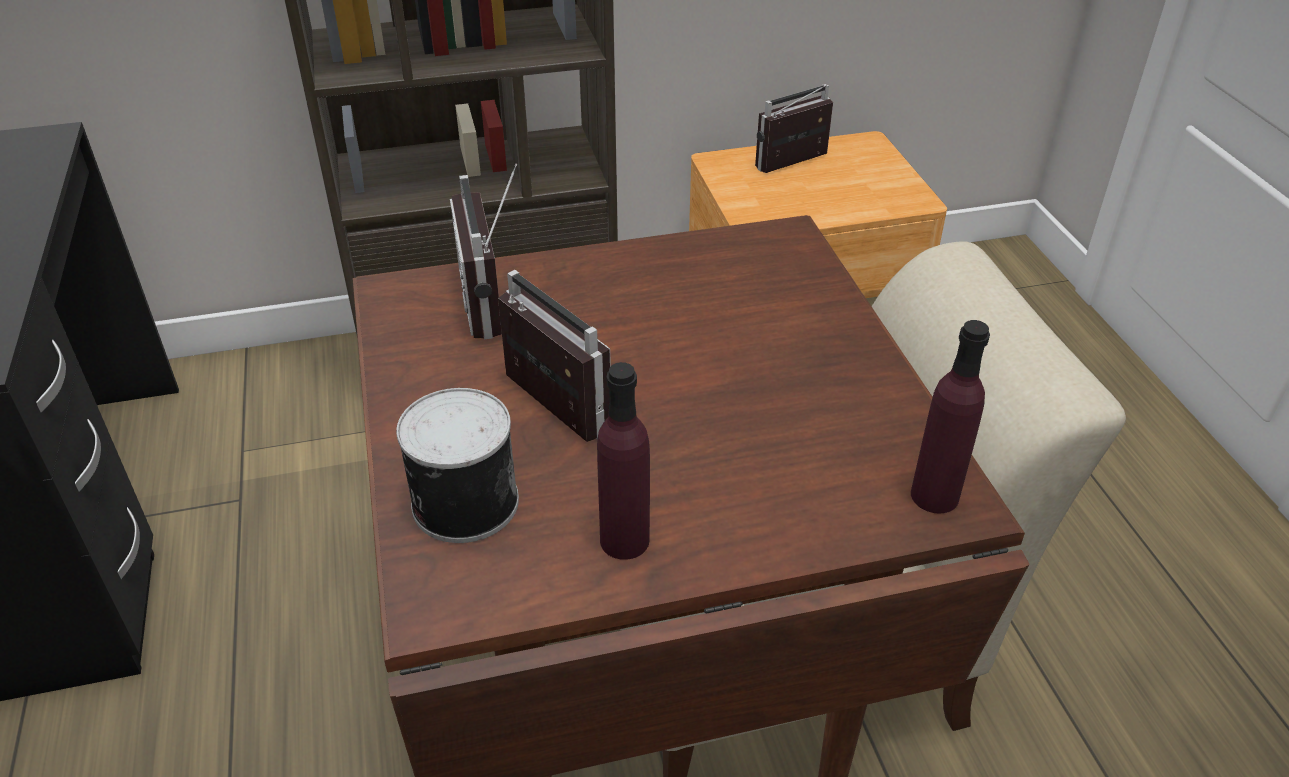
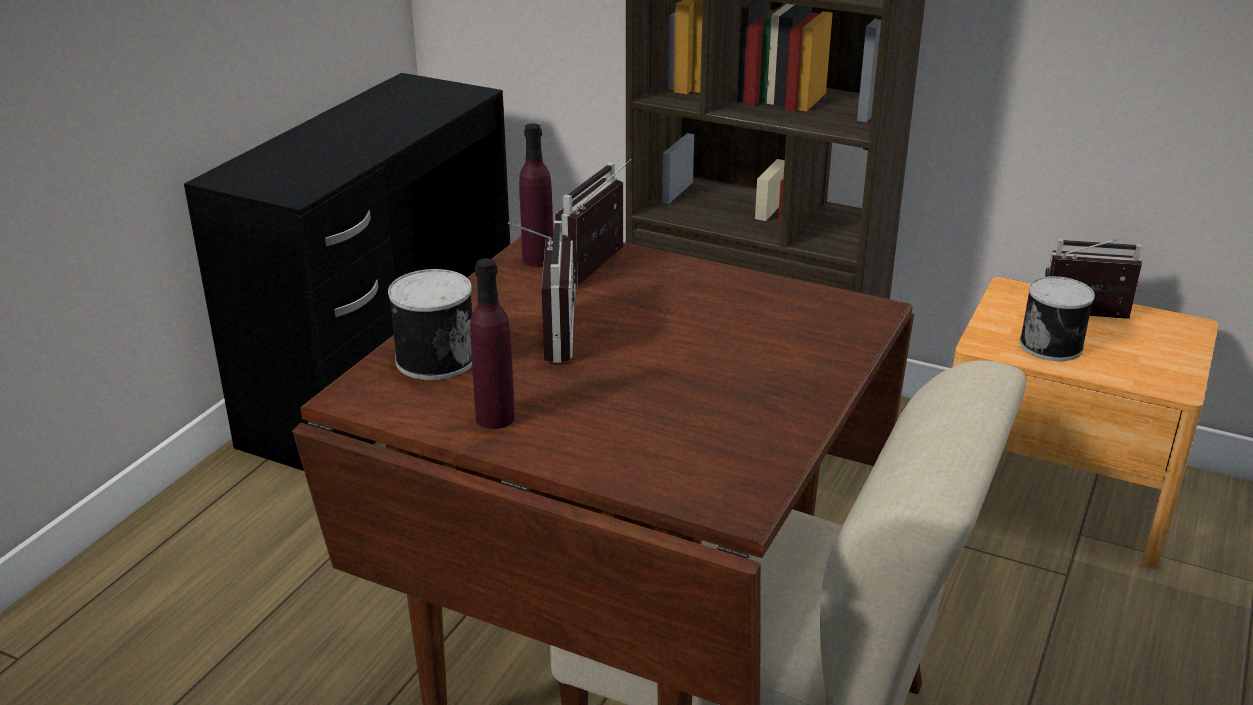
camera: 40 degrees right, 10 degrees down
purple bottle [911,320,990,514] -> purple bottle moved to [519,123,553,267]
none -> can [1019,276,1095,361]

